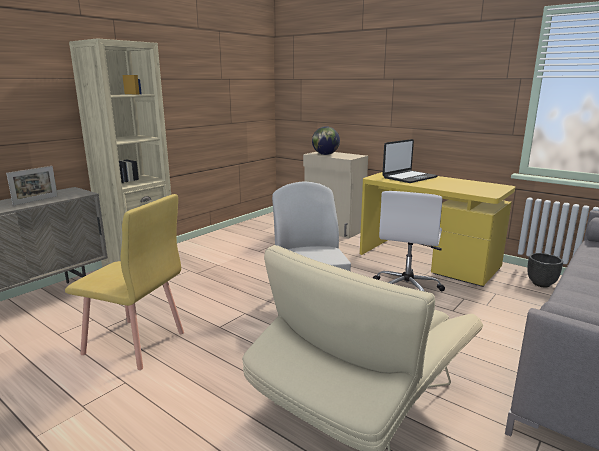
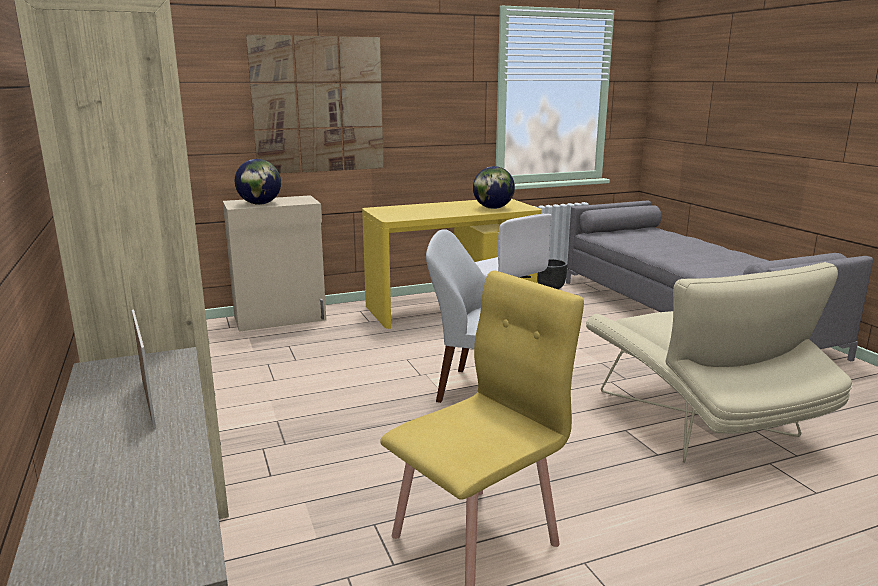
camera: 60 degrees left, 0 degrees up
laptop [382,139,438,183] -> none
none -> picture [246,34,384,173]
none -> globe [473,166,515,209]

